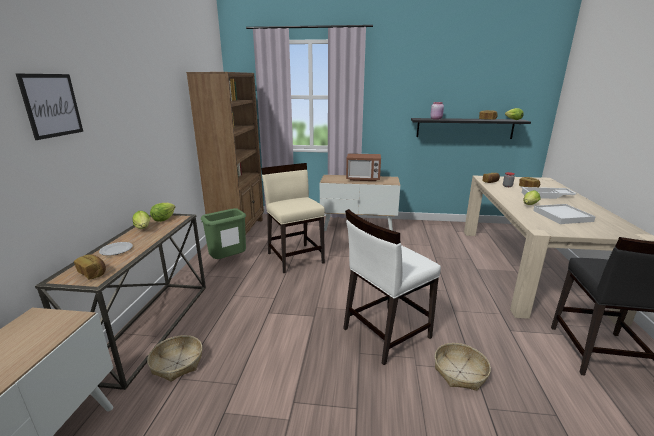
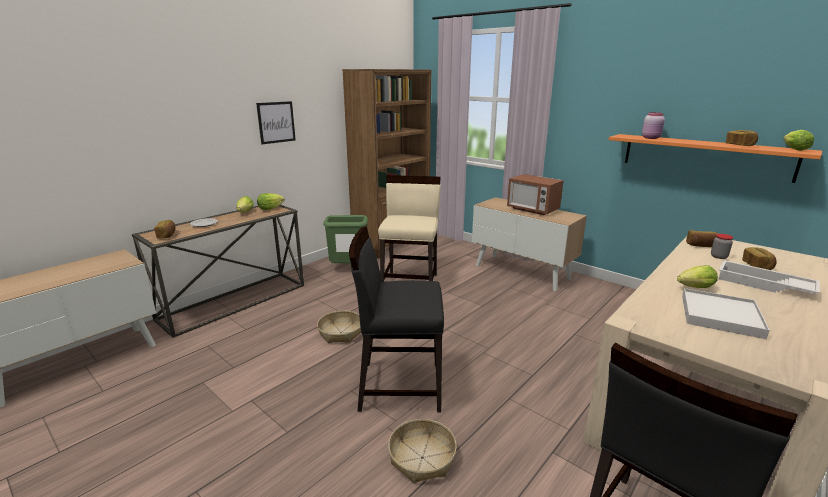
camera: 35 degrees right, 0 degrees up
picture [16,74,83,140] -> picture moved to [256,101,296,144]
basket [147,335,203,382] -> basket moved to [317,311,361,343]
white chair [343,209,441,365] -> black chair [349,226,444,412]
black shelf [411,118,531,139] -> orange shelf [609,134,822,183]

